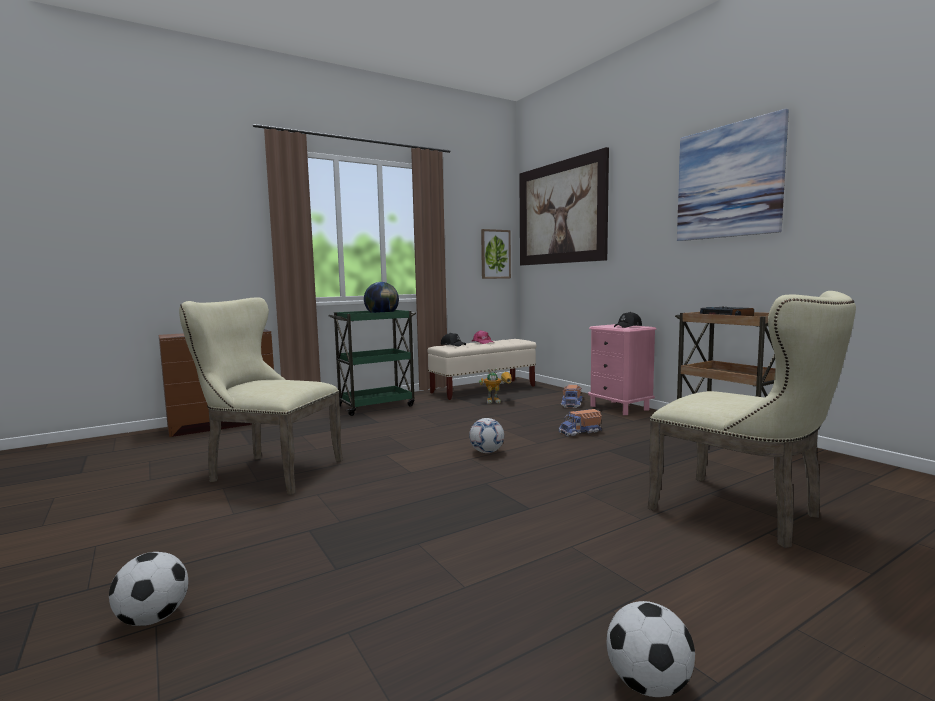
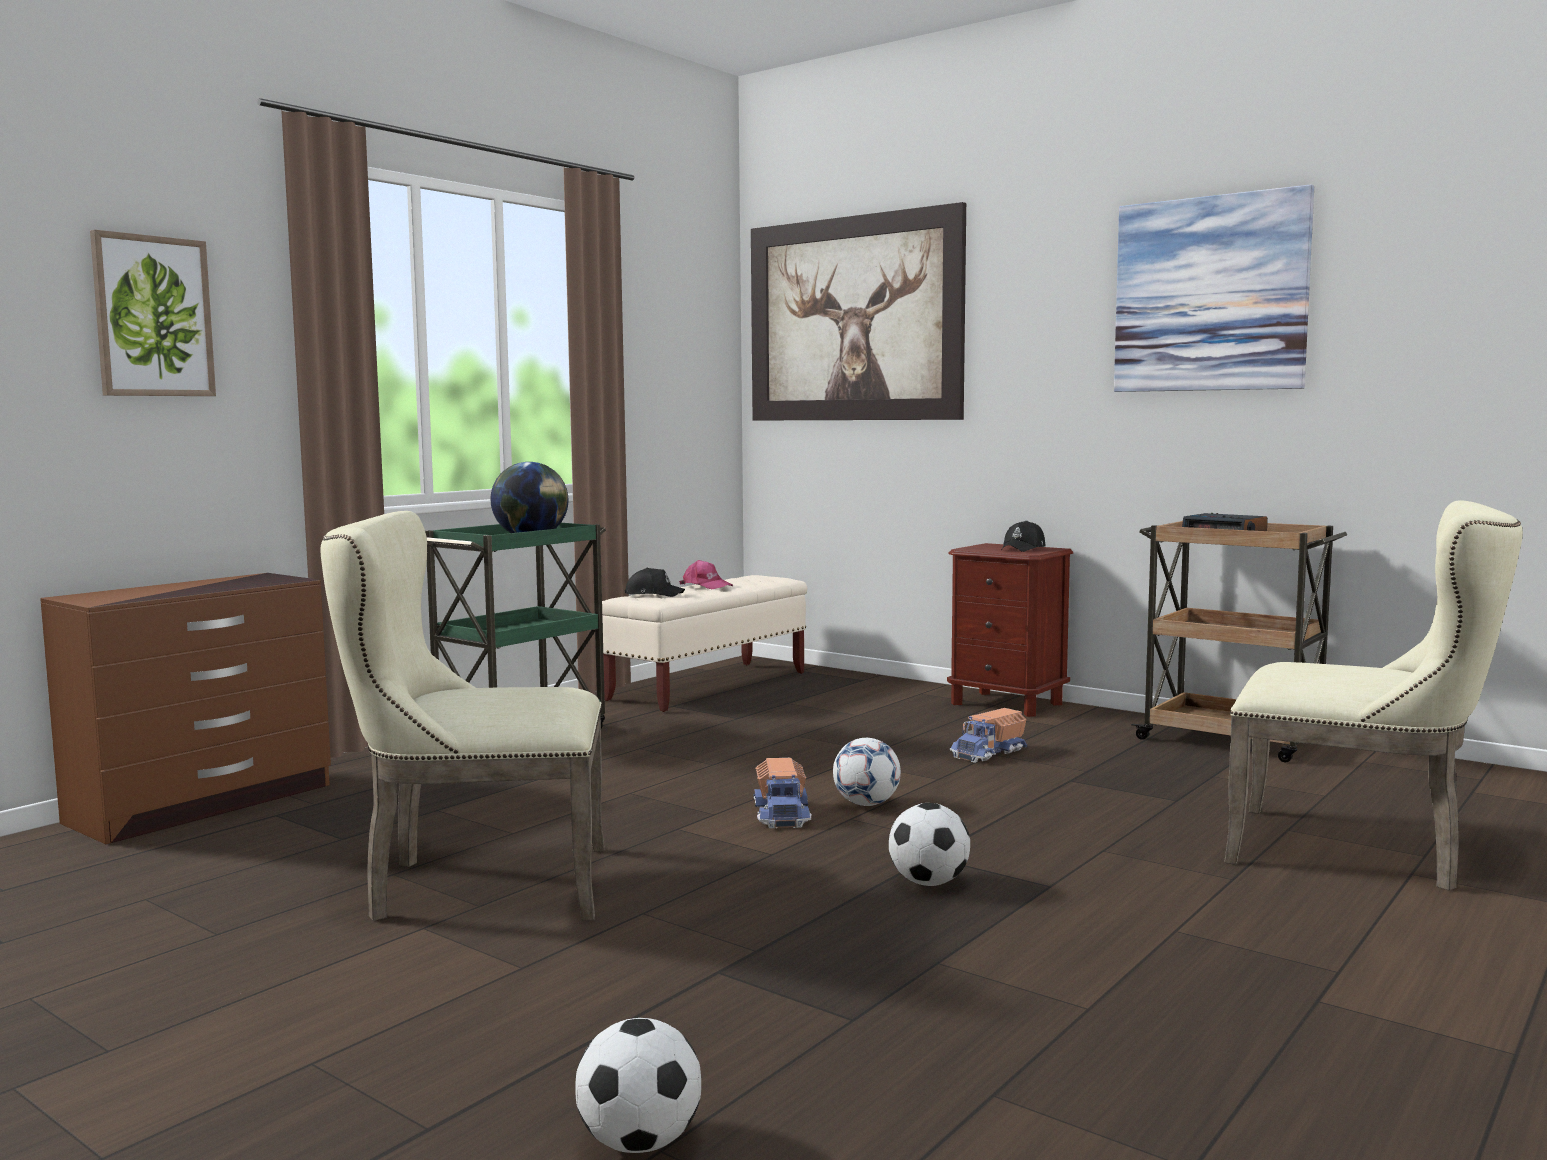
camera: 20 degrees left, 0 degrees up
toy robot [479,369,512,404] -> none
picture [481,229,511,279] -> picture moved to [90,230,216,396]
toy truck [561,384,583,408] -> toy truck moved to [754,758,812,828]
pink nightstand [588,324,657,415] -> brown nightstand [947,543,1073,717]
football [607,601,695,697] -> football moved to [889,803,970,886]

